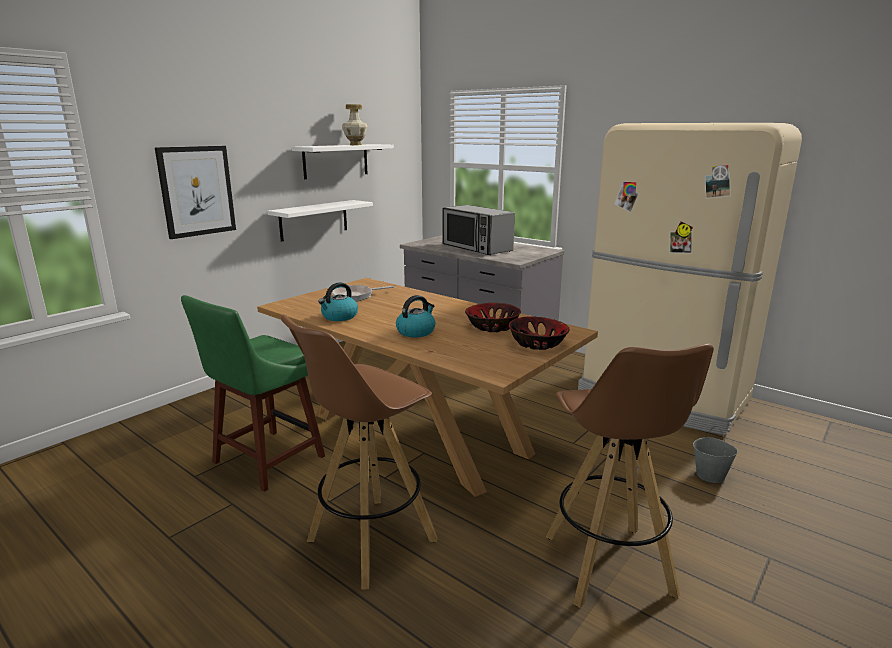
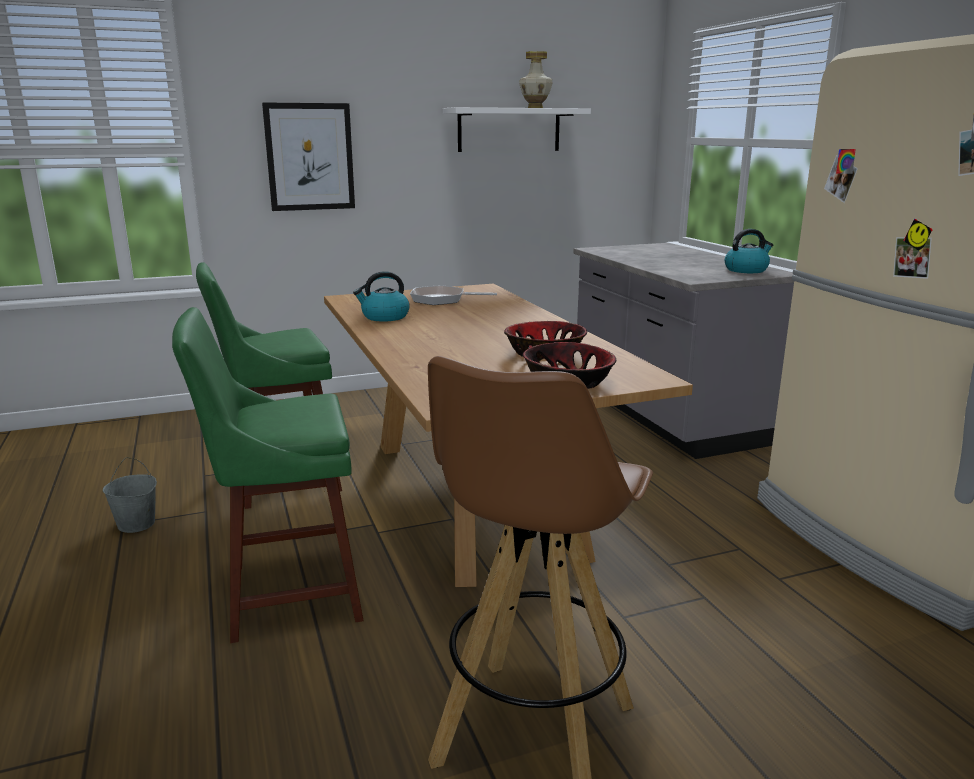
camera: 30 degrees right, 0 degrees up
white shelf [267,200,373,242] -> none
brown stool [281,315,438,590] -> green chair [172,307,363,643]
kettle [396,295,436,337] -> kettle moved to [725,229,773,273]
microwave [442,205,515,255] -> none
grey bucket [693,426,738,483] -> grey bucket moved to [103,457,157,533]

